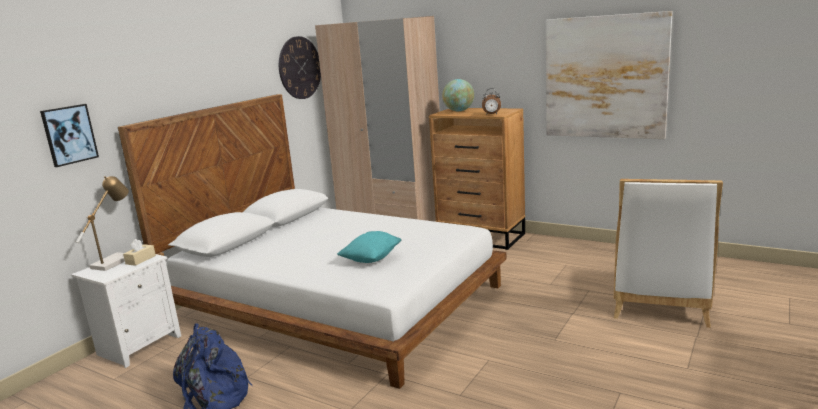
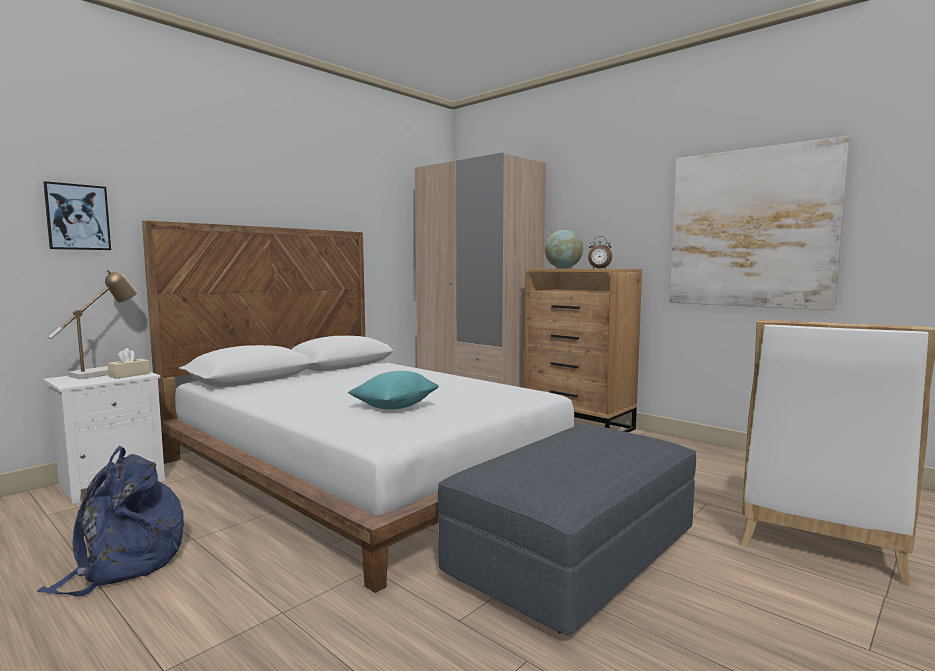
camera: 10 degrees right, 10 degrees down
wall clock [279,36,321,99] -> none
none -> grey ottoman [438,424,696,635]

